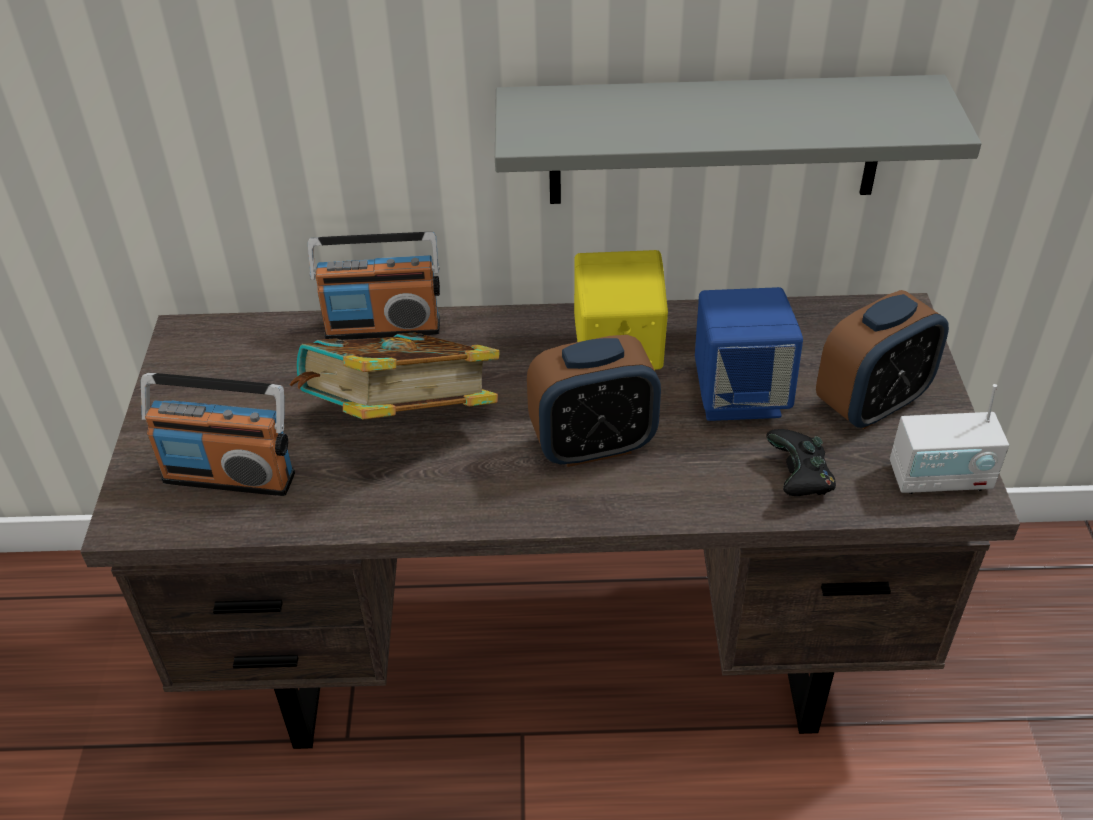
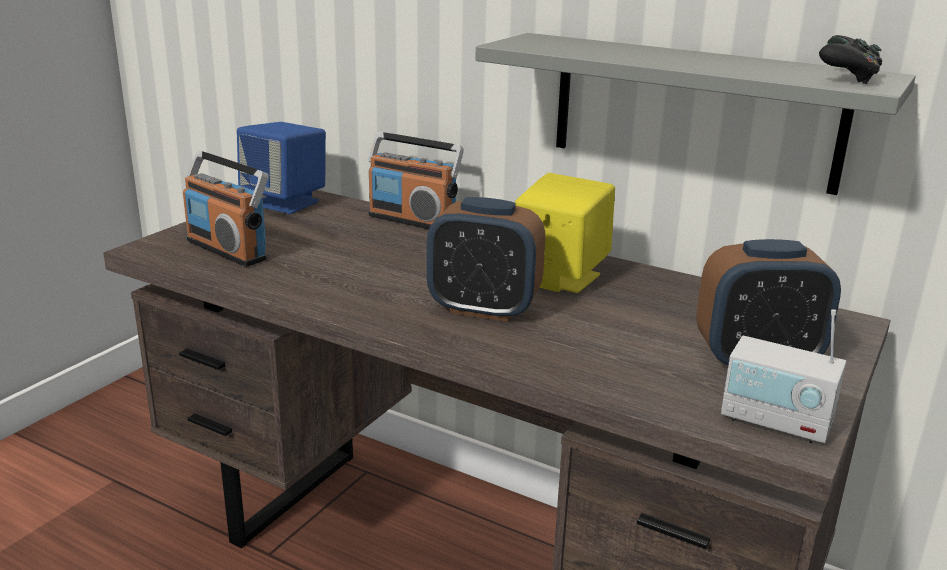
camera: 30 degrees right, 20 degrees down
book [290,332,500,420] -> none
blue speaker [695,287,803,421] -> blue speaker moved to [237,122,326,214]
black game controller [766,429,836,496] -> black game controller moved to [819,35,882,84]

